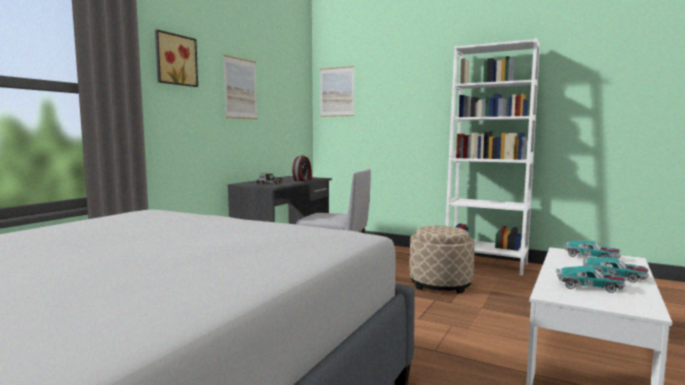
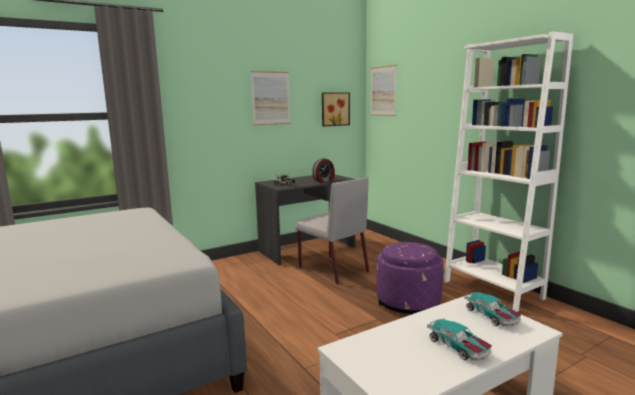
camera: 30 degrees right, 5 degrees up
picture [155,30,198,87] -> picture moved to [322,92,350,127]
beige ottoman [410,226,474,294] -> purple ottoman [376,242,443,315]
toy car [556,266,626,293] -> none

